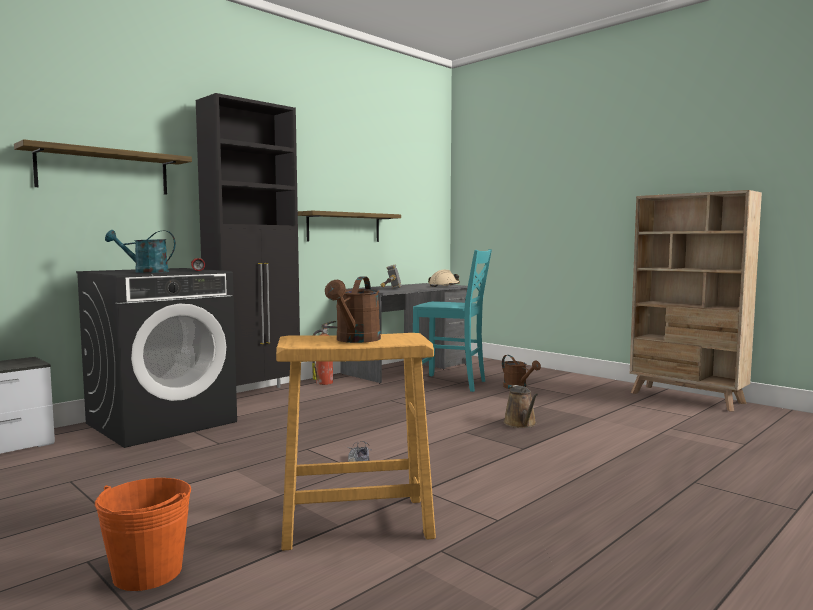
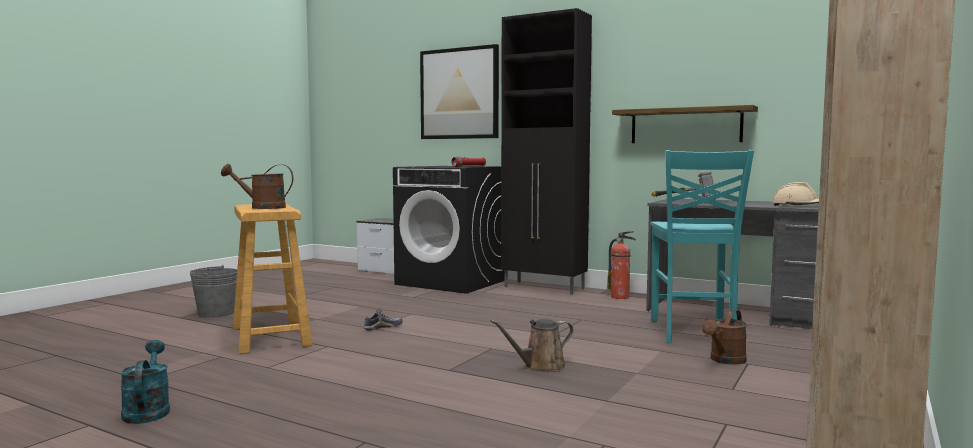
camera: 75 degrees right, 0 degrees up
shelf [14,139,192,195] -> picture [420,44,499,139]
orange bucket [95,478,191,591] -> grey bucket [190,265,237,318]
turquoise watering can [105,230,176,273] -> turquoise watering can moved to [120,340,170,424]

